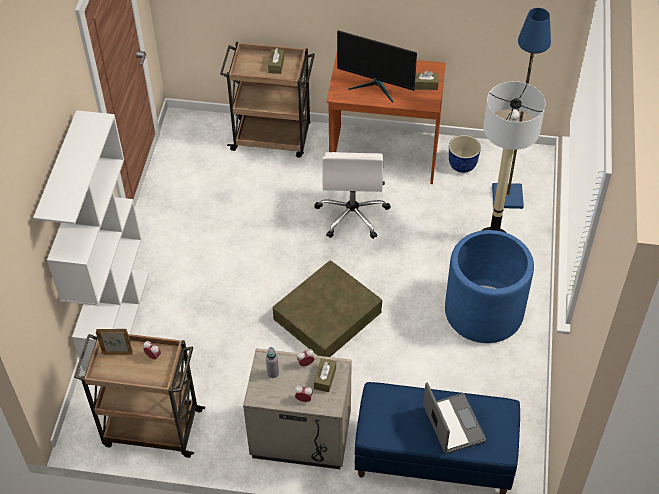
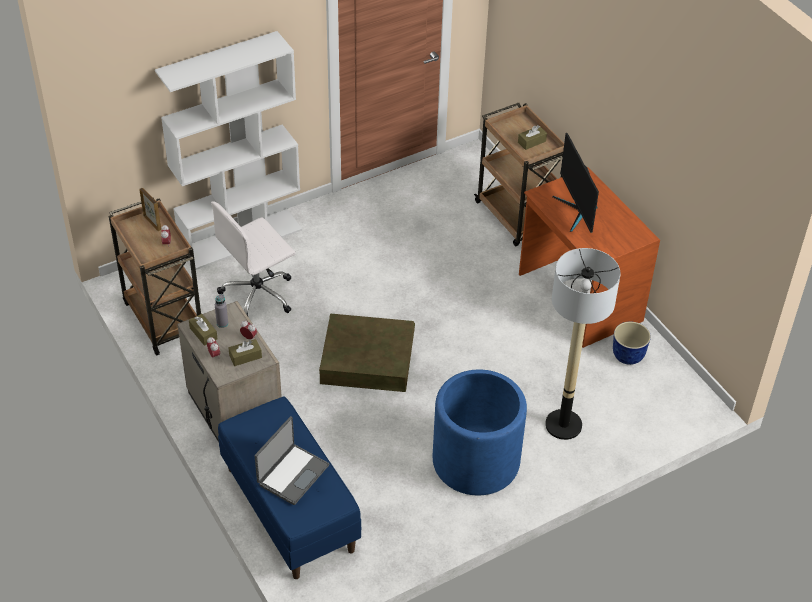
camera: 50 degrees right, 5 degrees down
white office chair [314,152,391,239] -> white office chair moved to [211,201,295,316]
brown tissue box [415,70,439,90] -> brown tissue box moved to [189,314,217,346]
blue floor lamp [492,8,551,209] -> none

